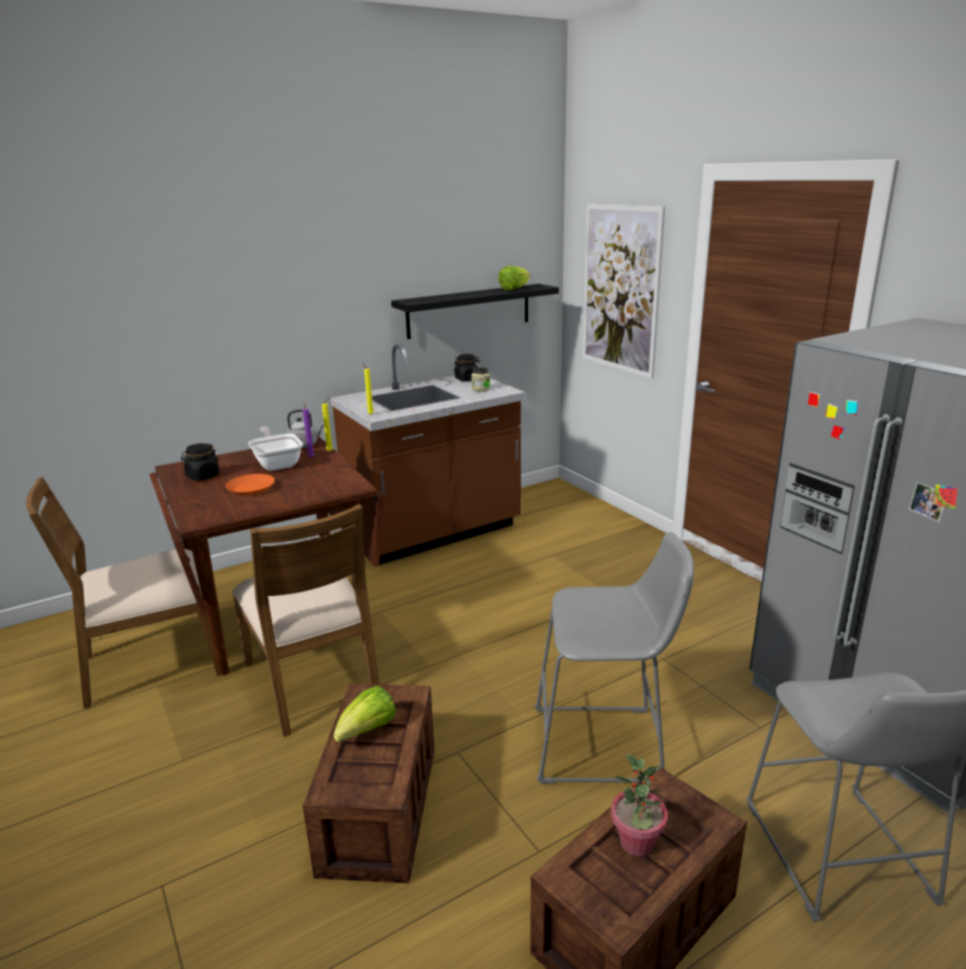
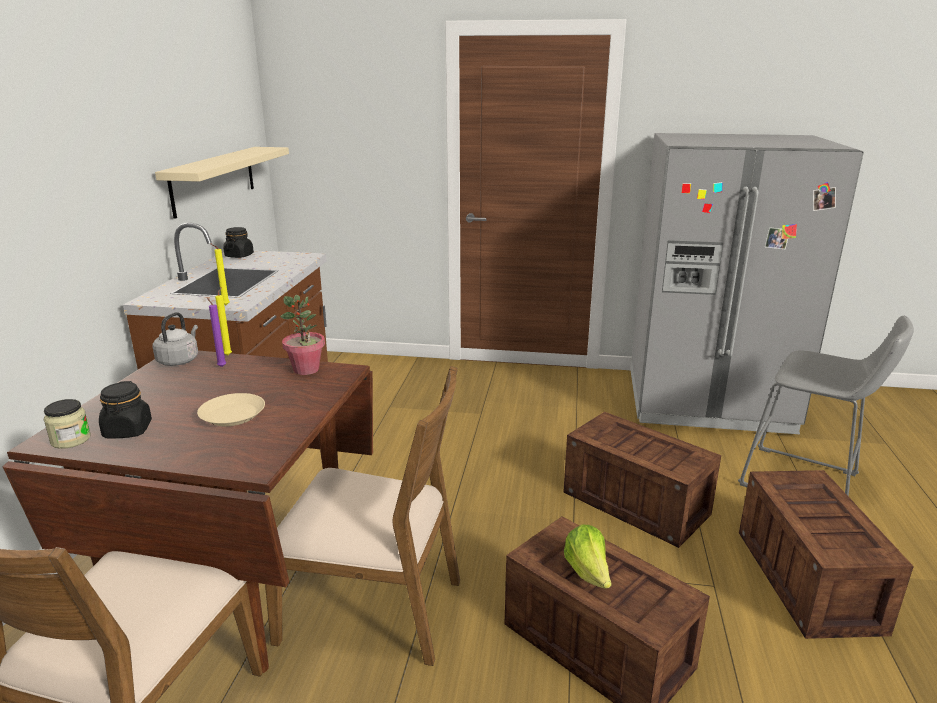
camera: 50 degrees left, 0 degrees up
orange plate [226,474,275,495] -> beige plate [197,393,265,426]
frying pan [248,427,303,471] -> none
black shelf [391,284,559,339] -> beige shelf [155,147,289,219]
jar [471,368,490,391] -> jar moved to [44,399,91,449]
lettuce [498,266,530,290] -> none
grey stool [534,532,694,784] -> crate [563,412,721,548]
picture [582,204,665,379] -> none
potted plant [611,753,668,857] -> potted plant moved to [280,295,325,375]

